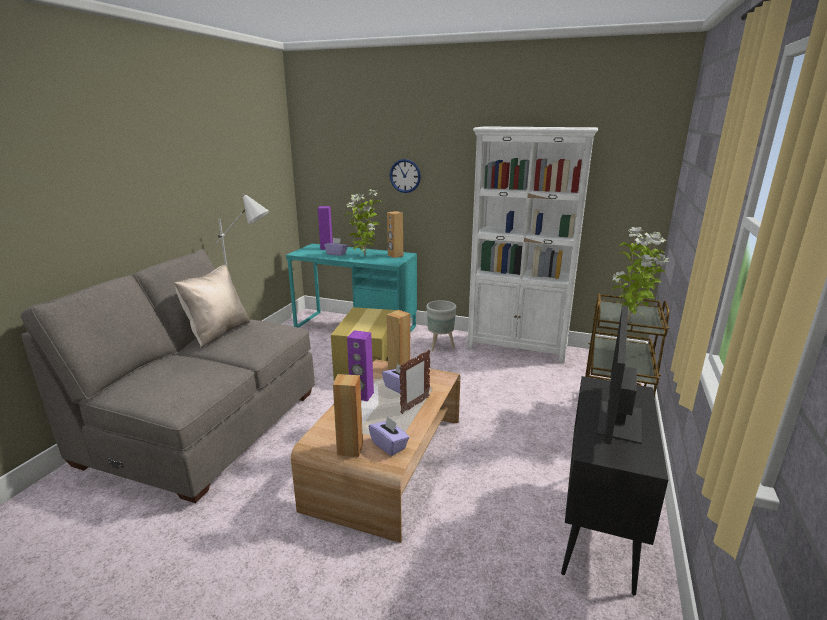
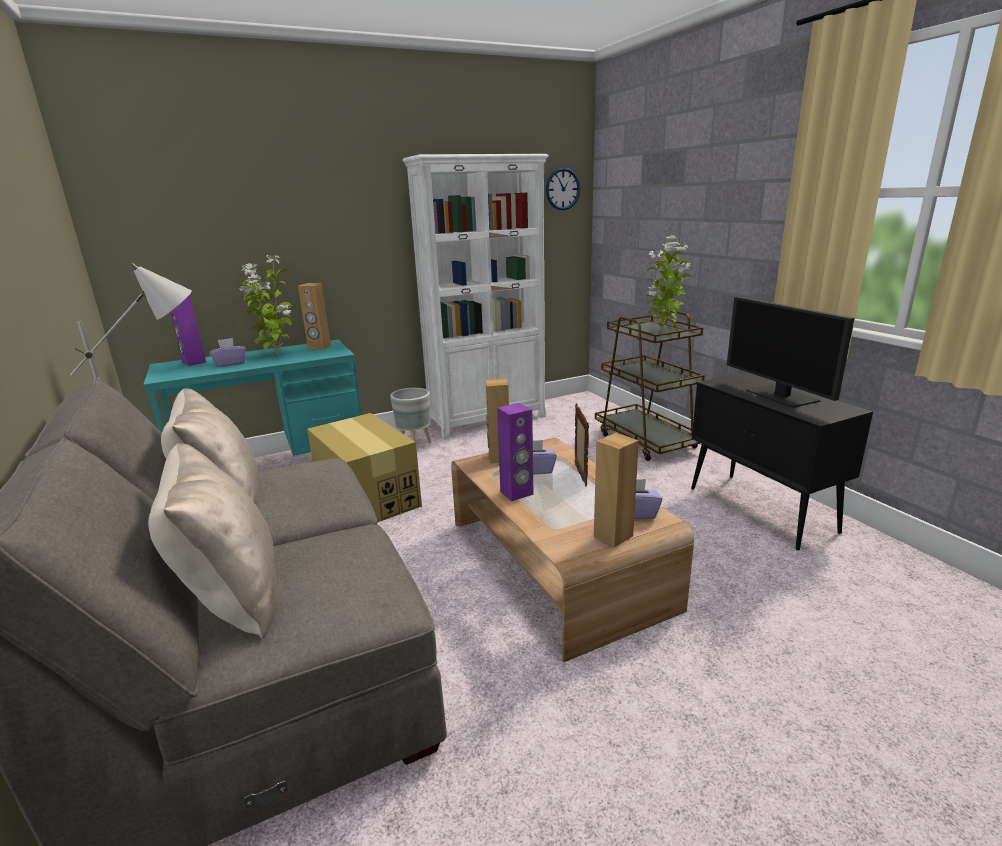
camera: 45 degrees left, 0 degrees up
wall clock [390,159,421,193] -> wall clock moved to [546,168,580,210]
none -> beige pillow [148,443,276,639]

